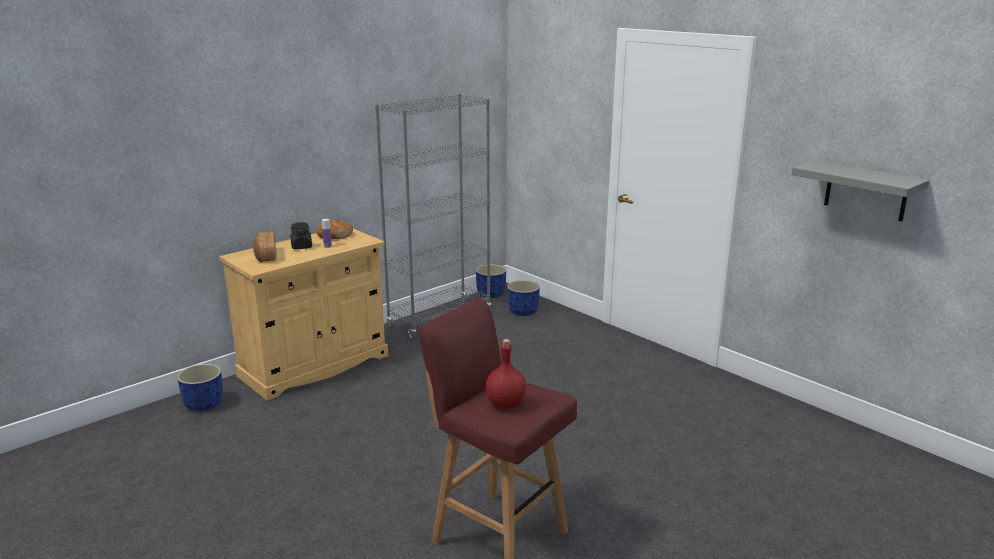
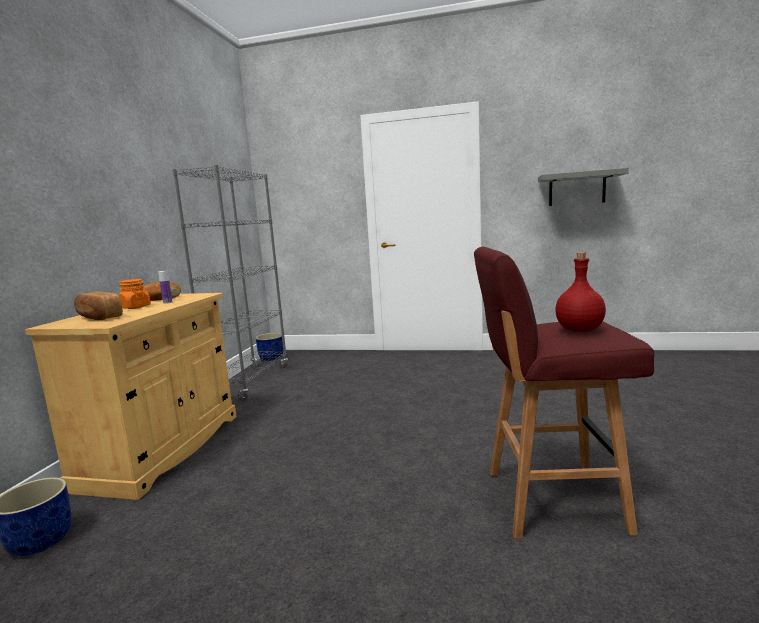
camera: 35 degrees left, 10 degrees down
black jar [290,222,312,249] -> orange jar [119,279,151,309]
blue planter [507,280,540,316] -> none

